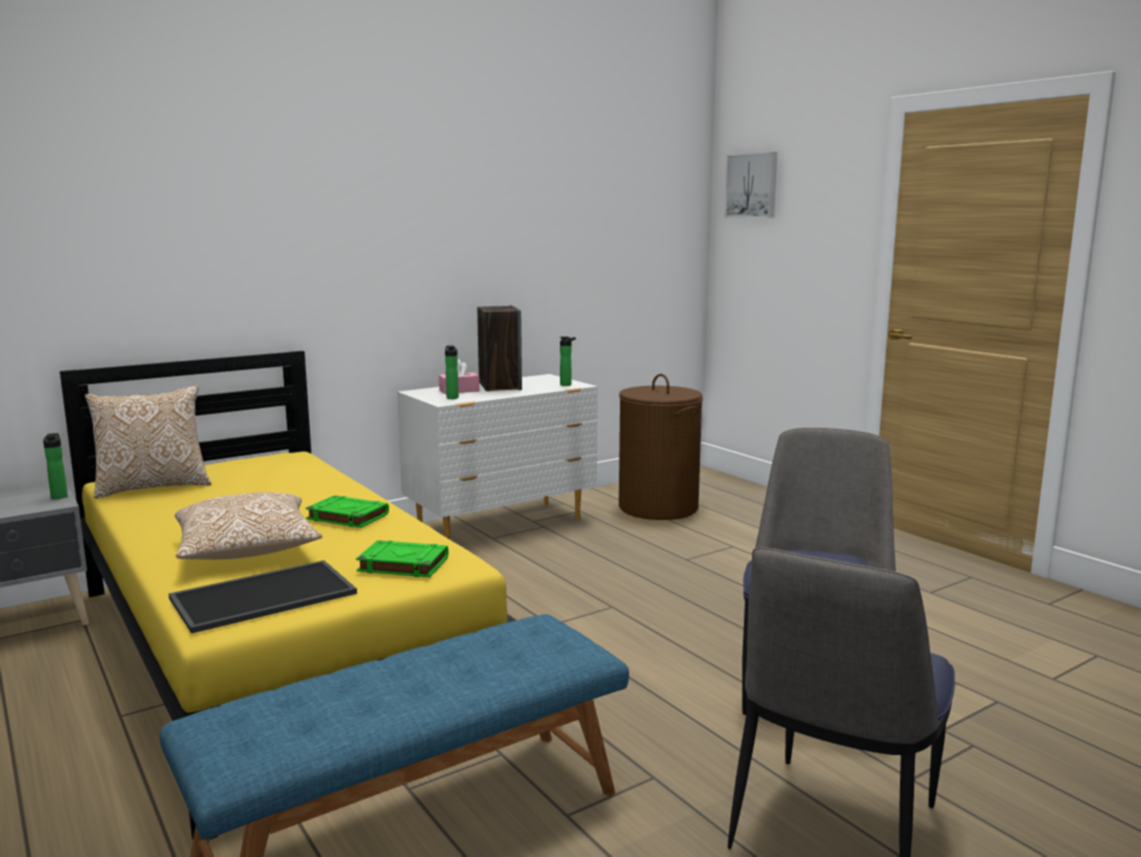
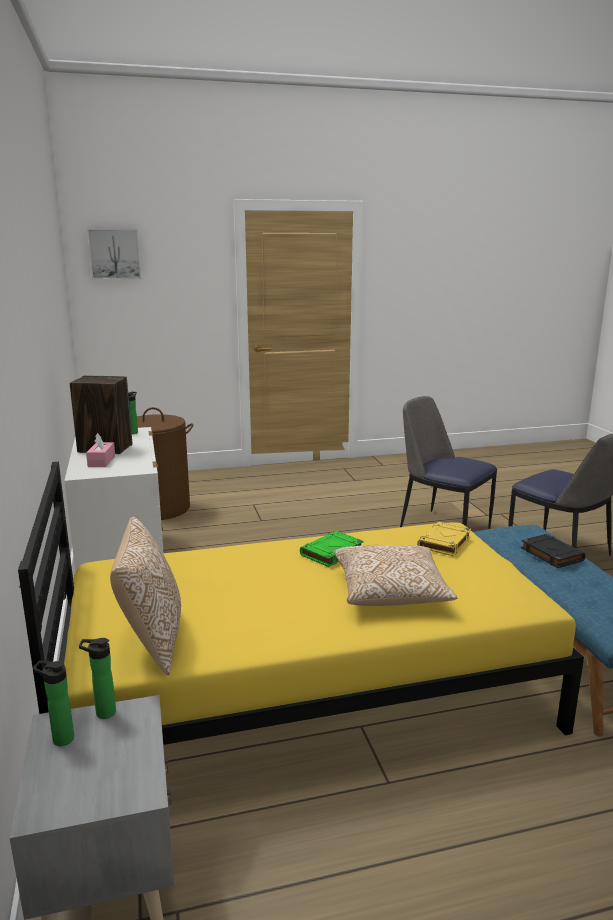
camera: 70 degrees left, 5 degrees up
tray [169,560,357,634] -> none
green book [356,540,448,577] -> yellow book [417,522,471,556]
bottle [445,346,459,399] -> bottle moved to [33,660,74,746]
none -> black book [521,534,586,568]

